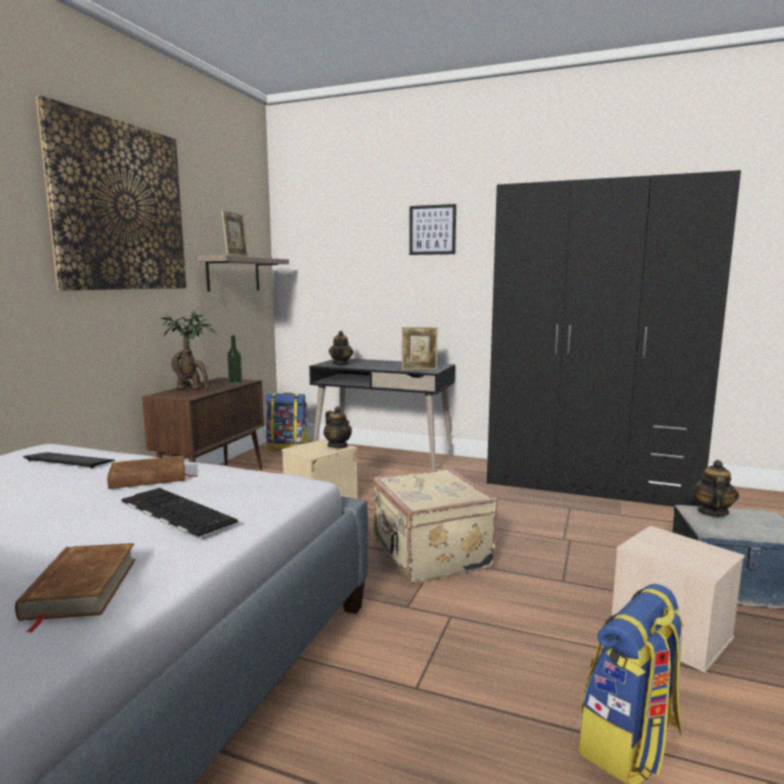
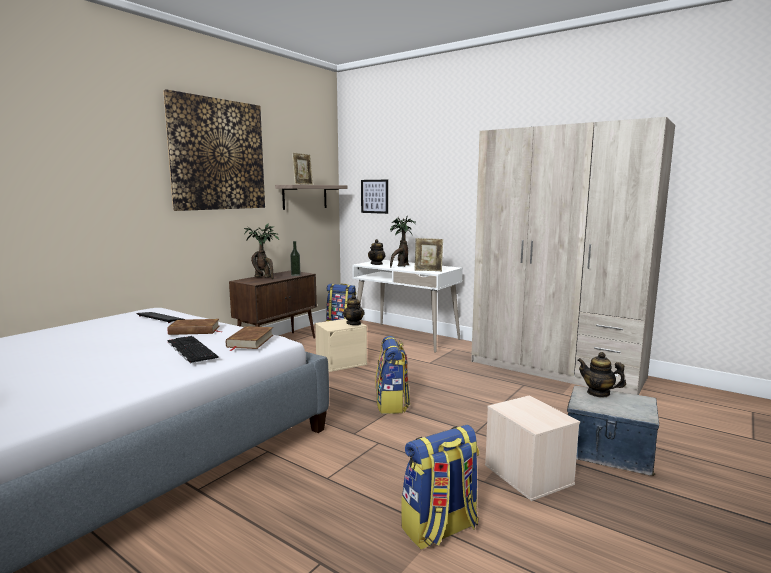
camera: 15 degrees right, 0 degrees up
brown book [15,543,136,633] -> brown book moved to [226,326,273,351]
black desk [309,359,455,470] -> white desk [352,260,463,353]
beige suitcase [372,468,498,583] -> backpack [375,336,410,414]
picture [409,204,456,255] -> picture moved to [361,180,388,214]
black wardrobe [487,170,741,507] -> beige wardrobe [471,117,675,395]
teapot [692,460,739,517] -> teapot turned 90 degrees counterclockwise [577,352,626,398]
none -> potted plant [390,215,415,267]

